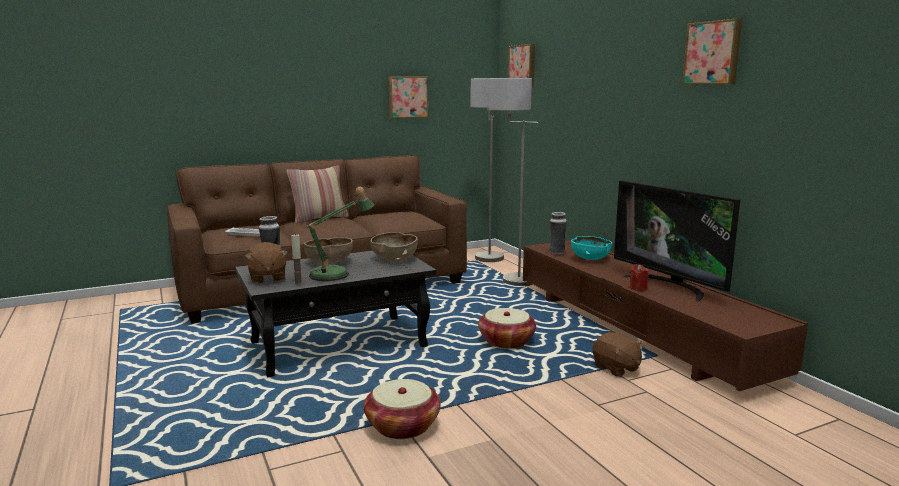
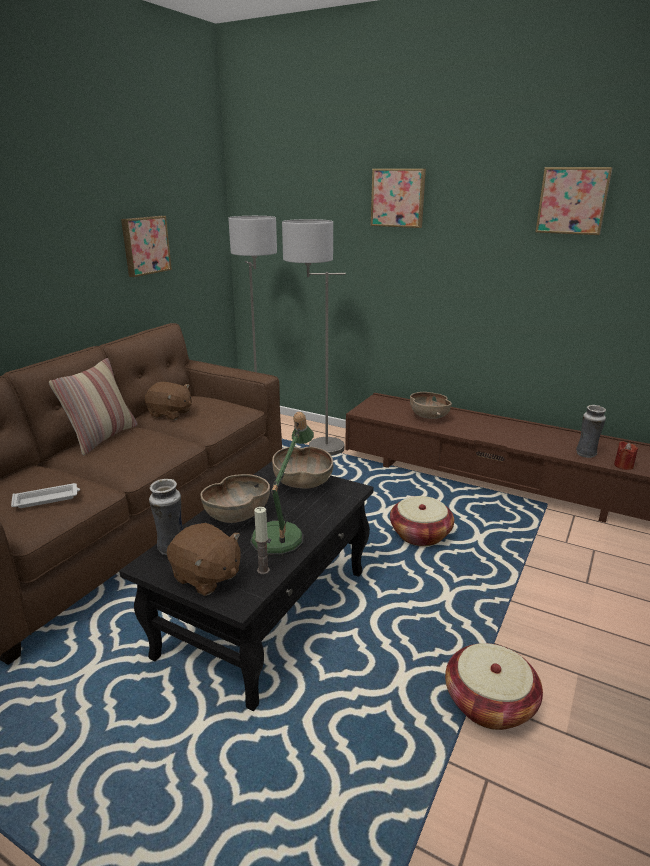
camera: 35 degrees left, 10 degrees up
picture [508,44,535,87] -> picture moved to [371,169,426,228]
vase [549,212,567,255] -> vase moved to [576,405,606,458]
turquoise bowl [571,236,612,260] -> brown bowl [410,392,452,419]
brown plush toy [592,332,643,377] -> brown plush toy moved to [145,382,192,420]
television [614,181,740,301] -> none
red candle [630,264,648,291] -> red candle moved to [614,441,638,470]

